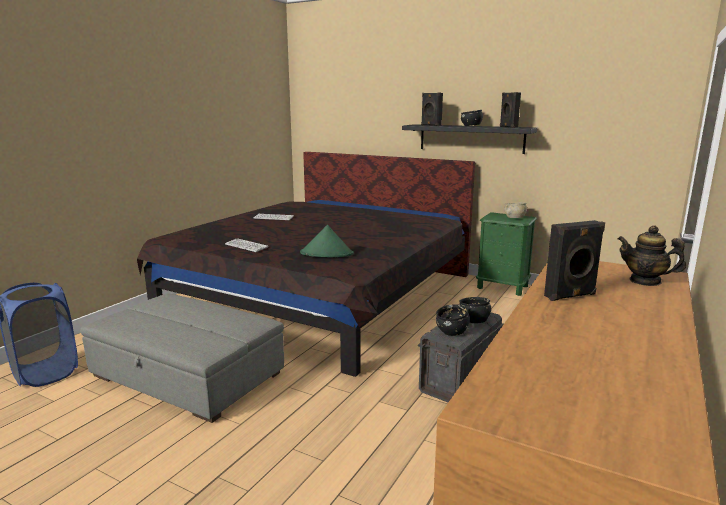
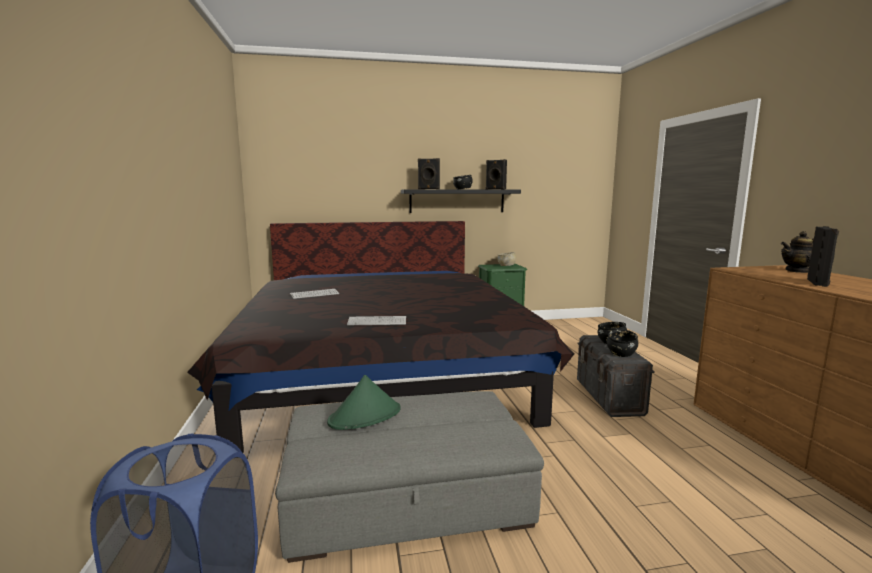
camera: 40 degrees left, 5 degrees down
green hat [300,225,354,257] -> green hat moved to [327,375,401,430]

